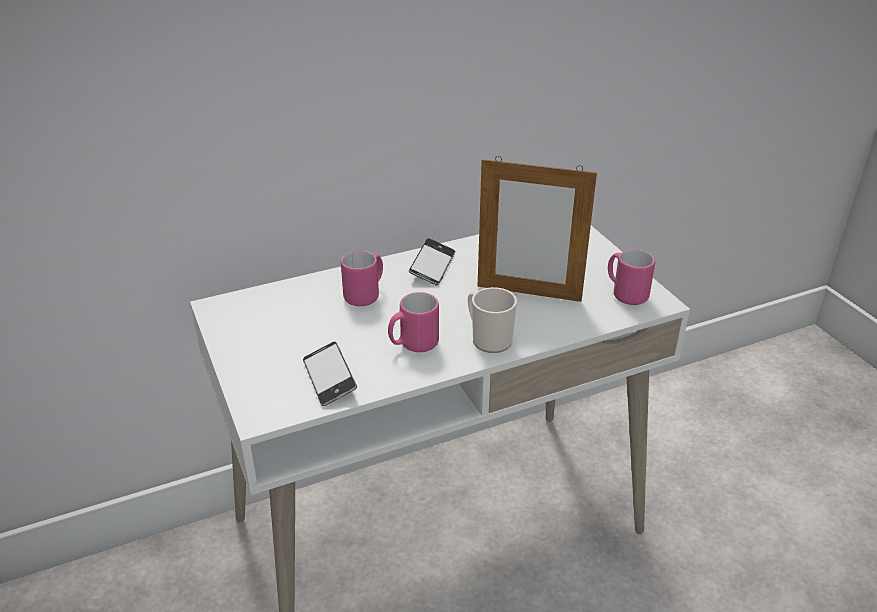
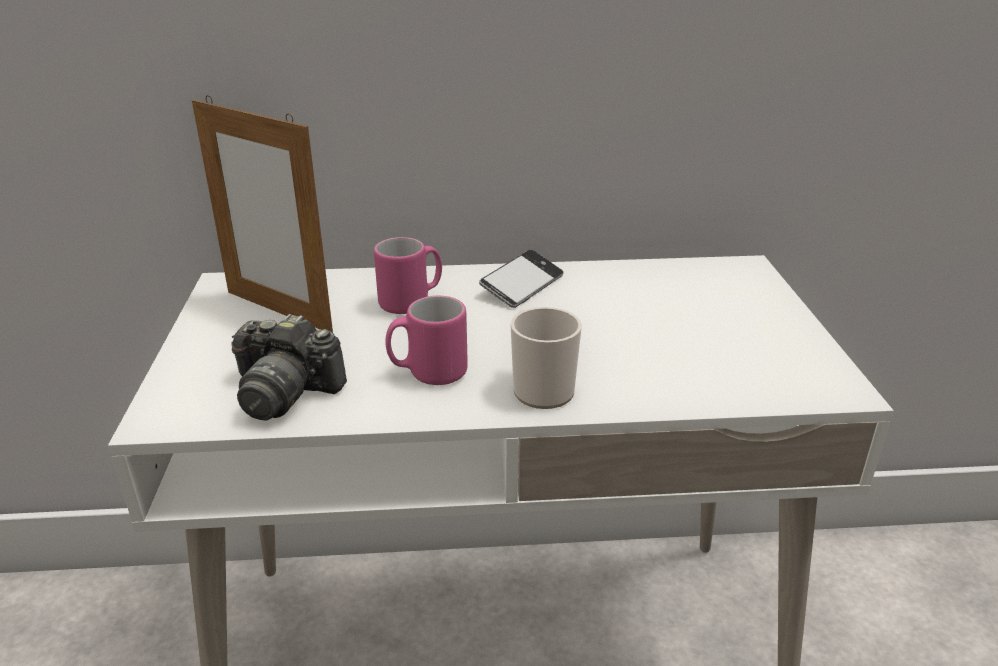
camera: 20 degrees right, 5 degrees down
phone [303,342,357,406] -> camera [231,314,347,421]
picture frame [477,156,597,302] -> picture frame moved to [192,95,333,333]
pink mug [608,249,655,305] -> none

